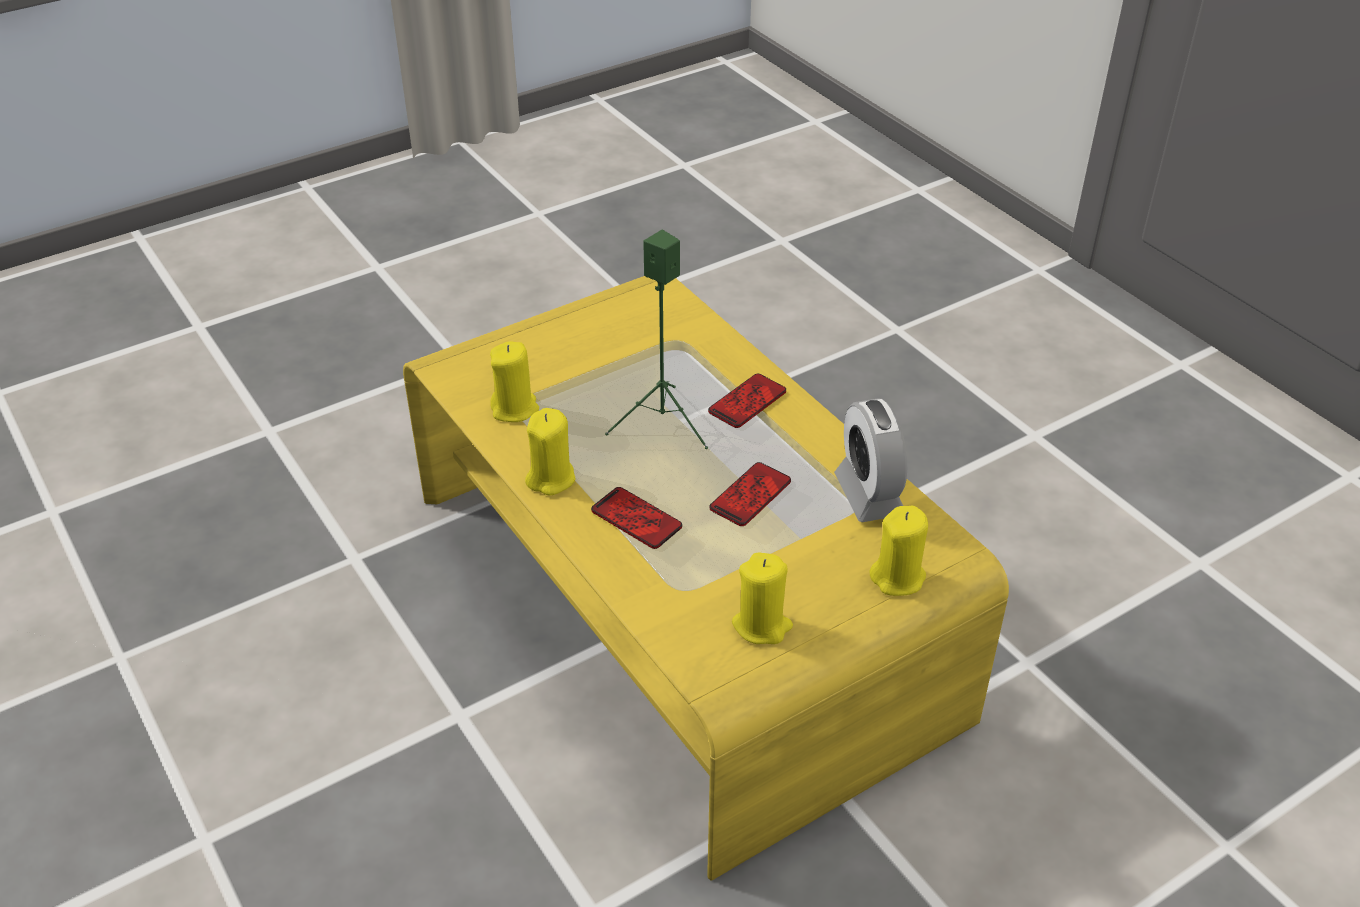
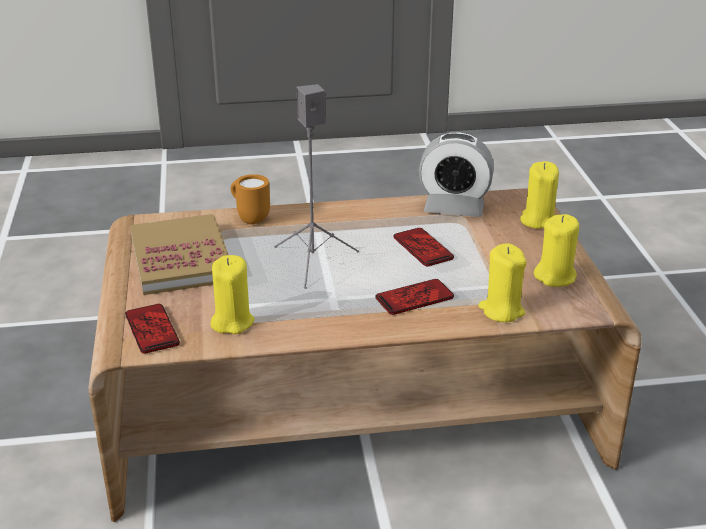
camera: 65 degrees left, 10 degrees down
yellow coffee table [403,276,1009,881] -> brown coffee table [89,188,642,522]
yellow candle [525,408,576,496] -> yellow candle moved to [478,244,527,322]
green speaker [605,229,708,449] -> grey speaker [274,84,359,289]
phone [708,374,786,428] -> phone moved to [125,304,180,354]
none -> book [130,214,228,295]
none -> orange mug [231,174,270,224]

